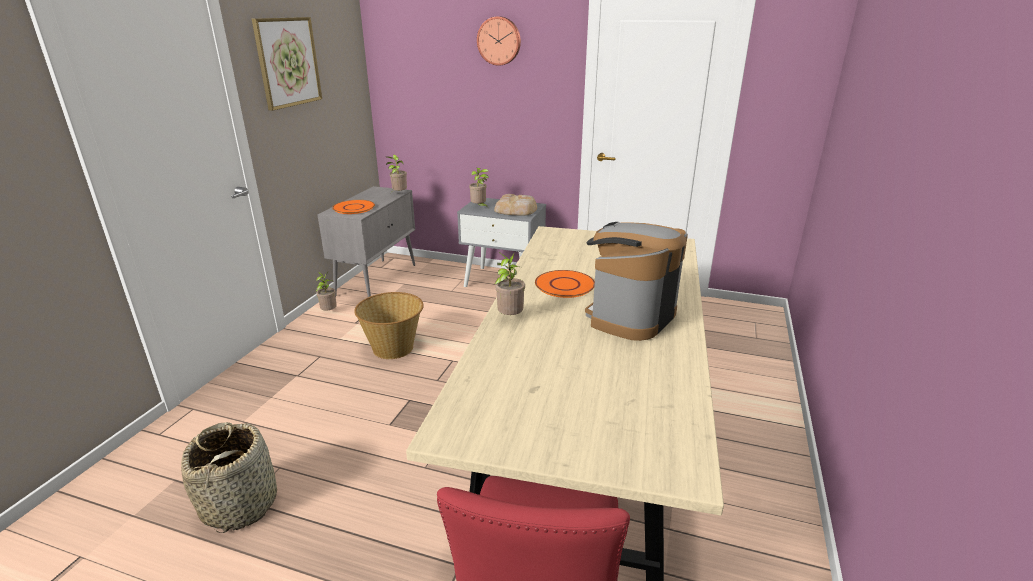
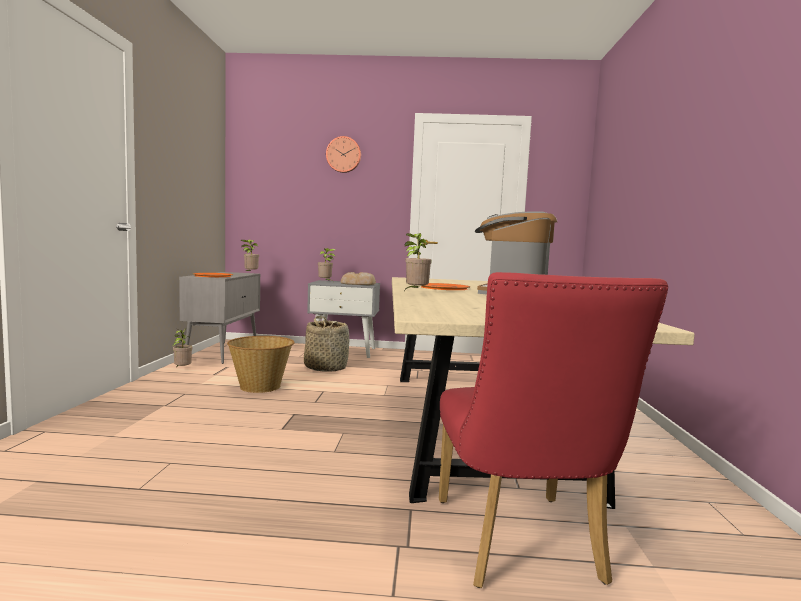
camera: 15 degrees left, 20 degrees down
basket [181,422,277,533] -> basket moved to [304,316,349,372]
picture [252,17,322,111] -> none

